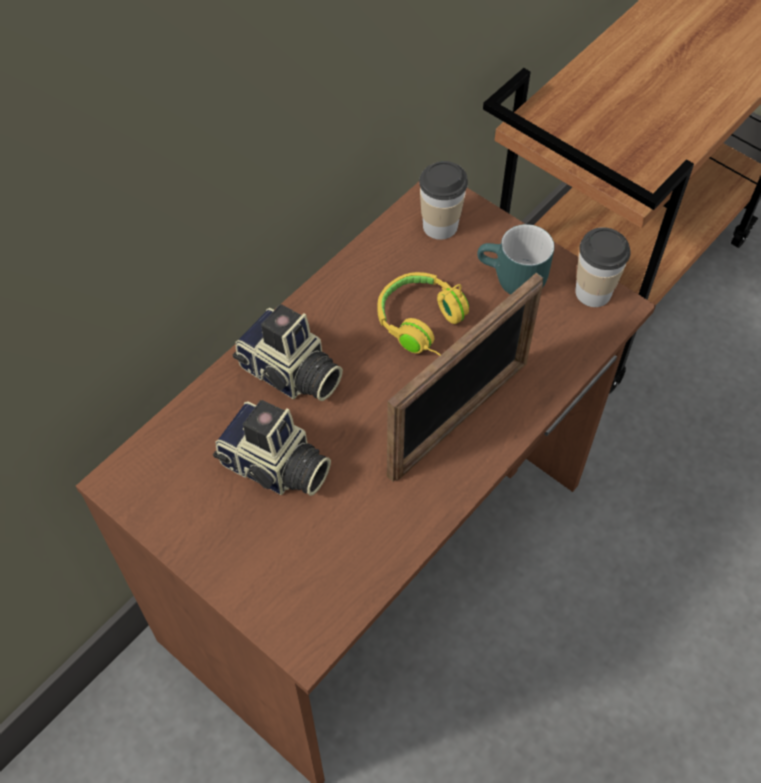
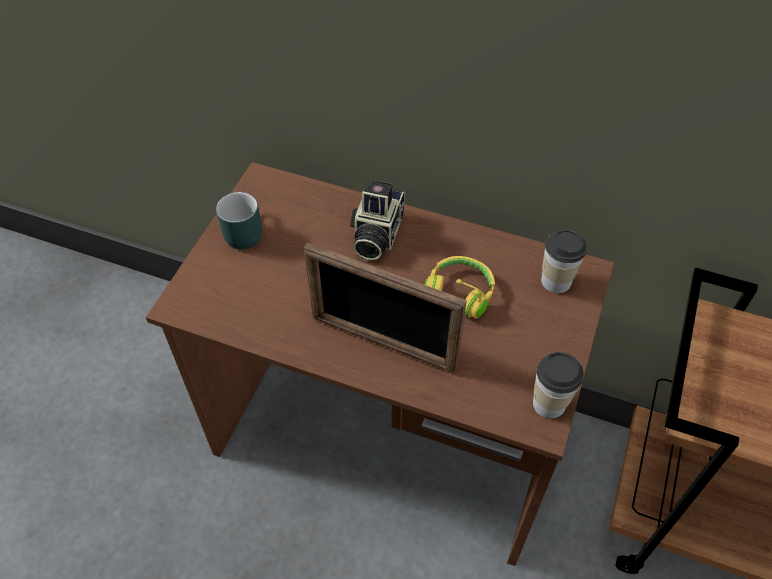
camera: 70 degrees right, 5 degrees down
camera [213,400,331,496] -> none
turquoise mug [477,224,555,294] -> turquoise mug moved to [216,191,262,249]

